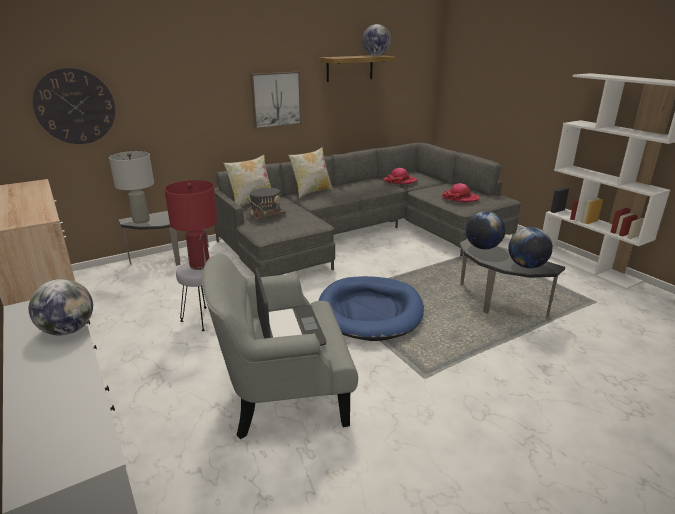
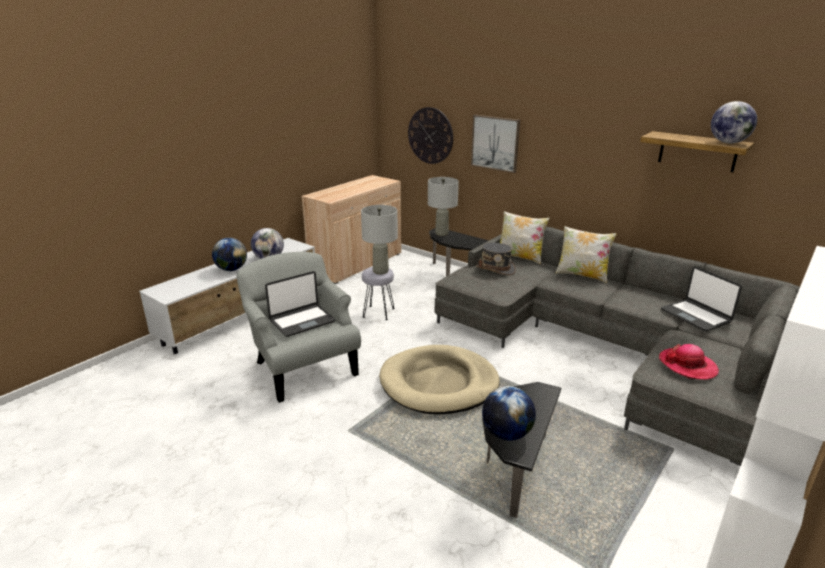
camera: 70 degrees right, 0 degrees up
red table lamp [164,180,218,270] -> grey table lamp [361,205,398,275]
picture [250,72,301,129] -> picture moved to [471,115,520,173]
blue dog bed [318,276,424,341] -> beige dog bed [379,345,500,414]
hat [383,168,417,184] -> laptop [661,266,742,331]
globe [466,211,505,249] -> globe moved to [212,238,247,271]

